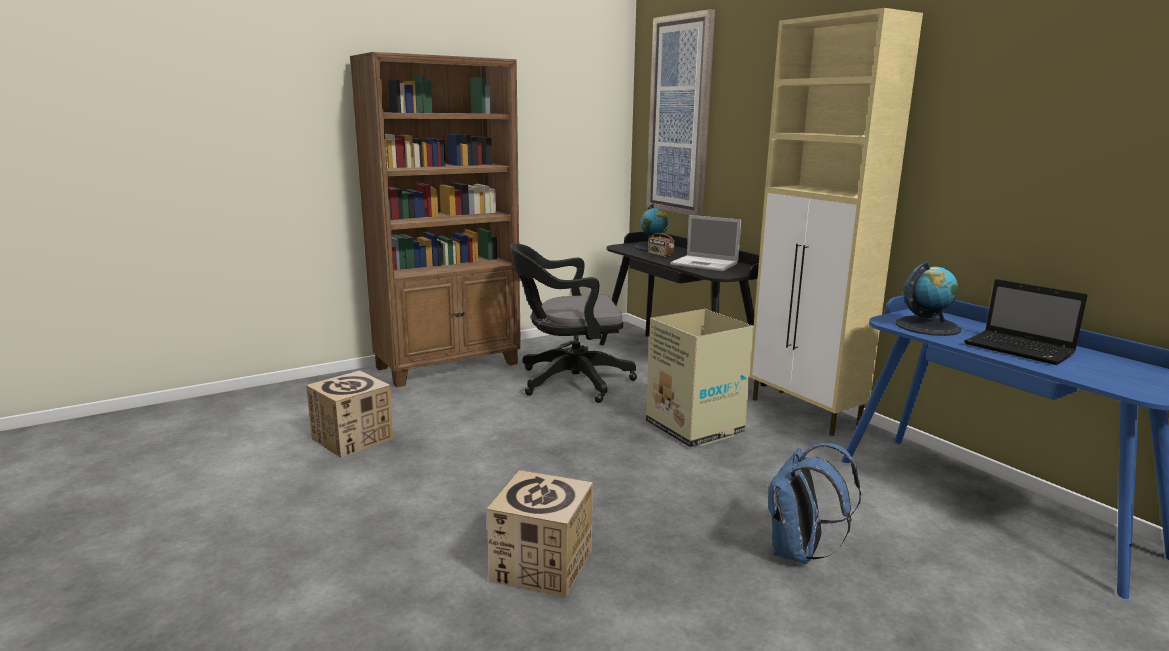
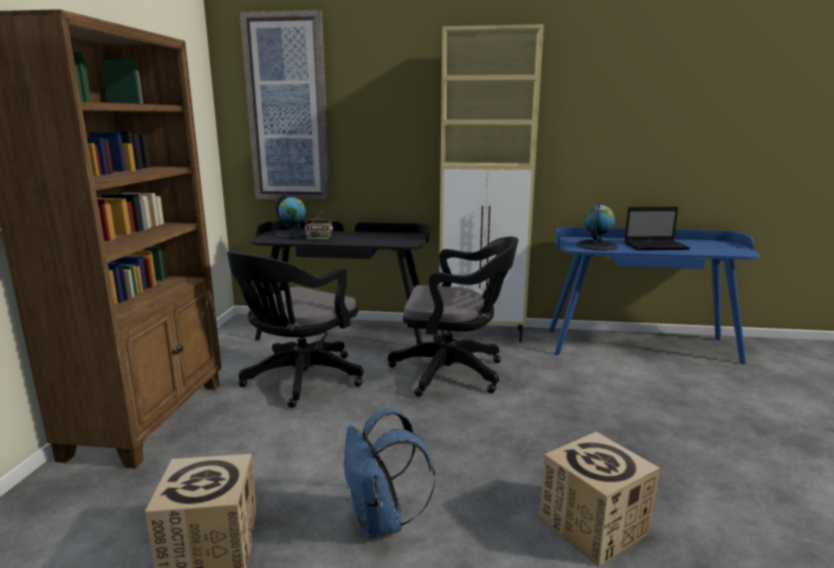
camera: 50 degrees left, 0 degrees up
cardboard box [646,309,754,447] -> black office chair [388,236,518,397]
laptop [670,215,741,271] -> none
blue backpack [768,443,861,564] -> blue backpack moved to [344,409,435,539]

